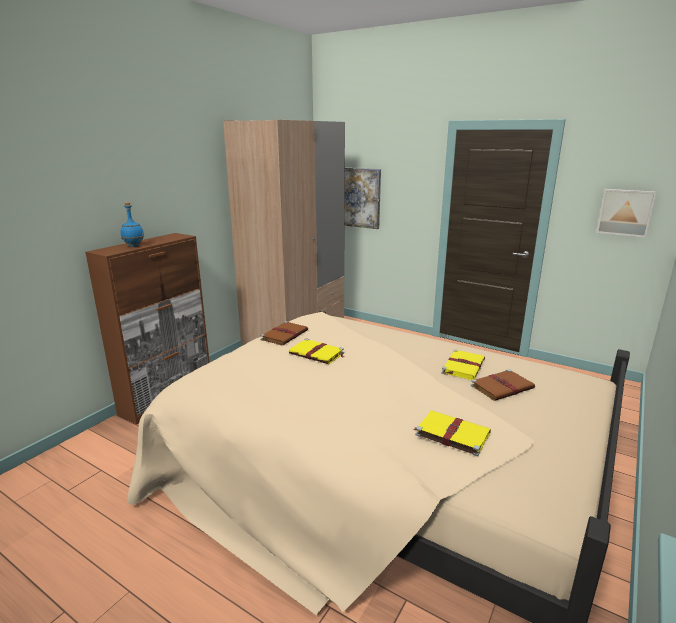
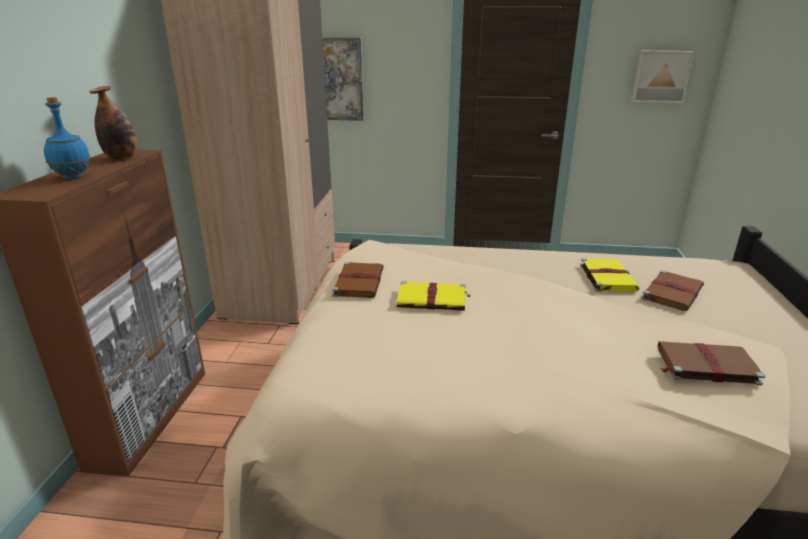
camera: 25 degrees left, 5 degrees up
yellow book [413,410,491,456] -> brown book [658,341,765,385]
none -> bottle [89,86,138,160]

